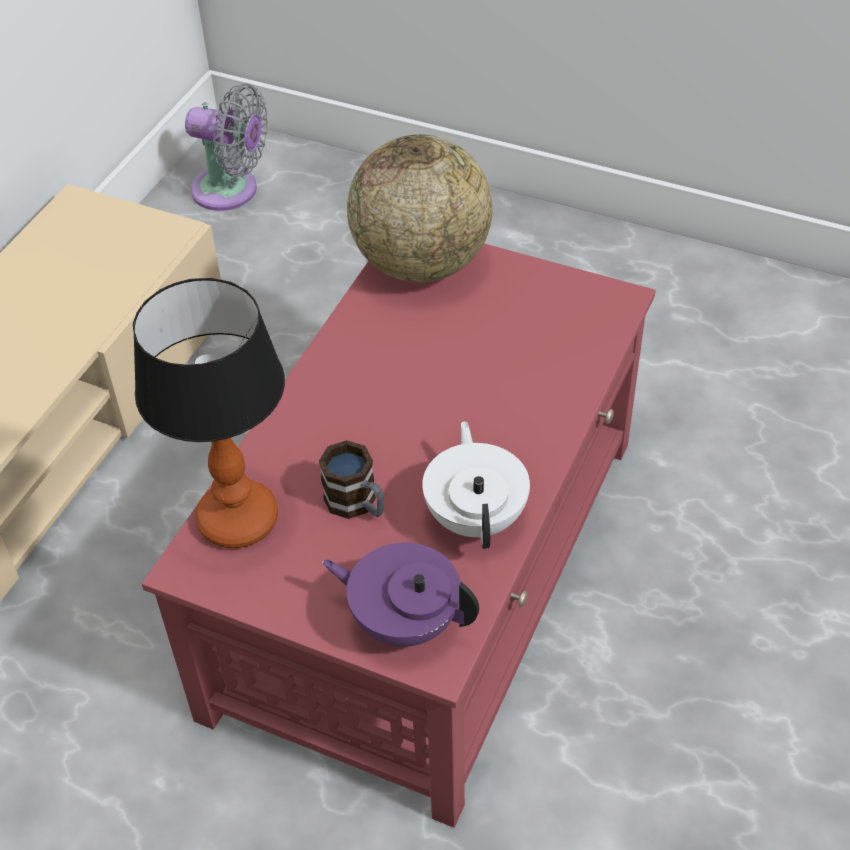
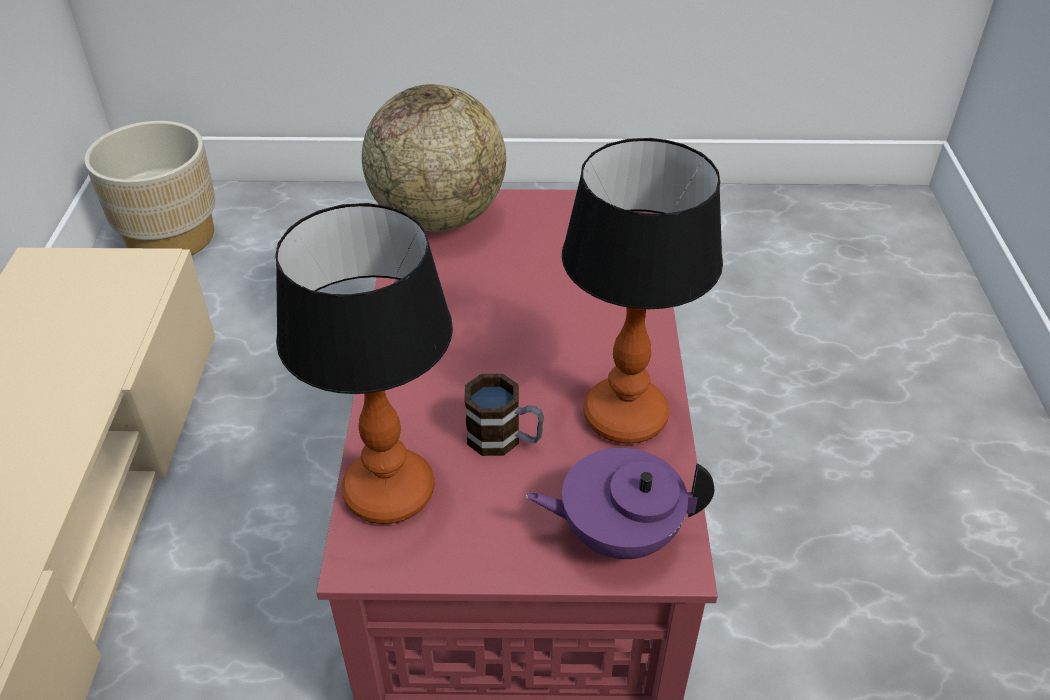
camera: 25 degrees left, 5 degrees down
grey fan [185,83,268,211] -> beige planter [84,121,216,255]
white teapot [422,421,530,549] -> table lamp [562,138,723,444]

